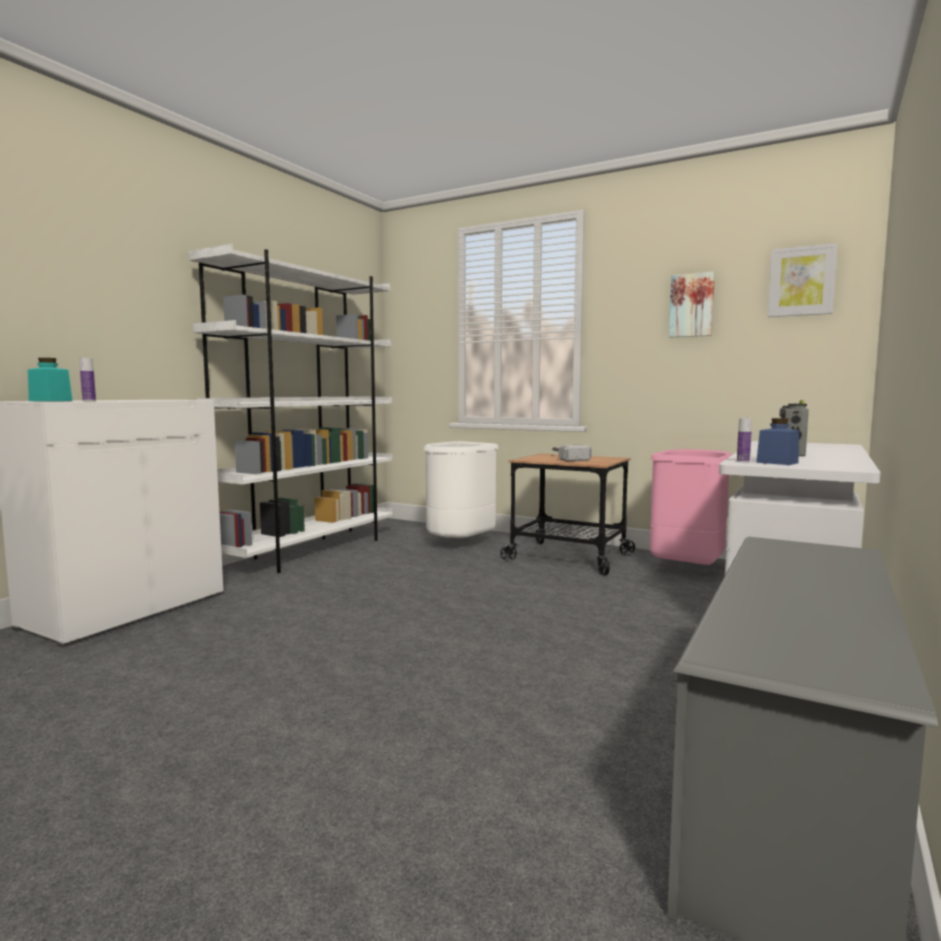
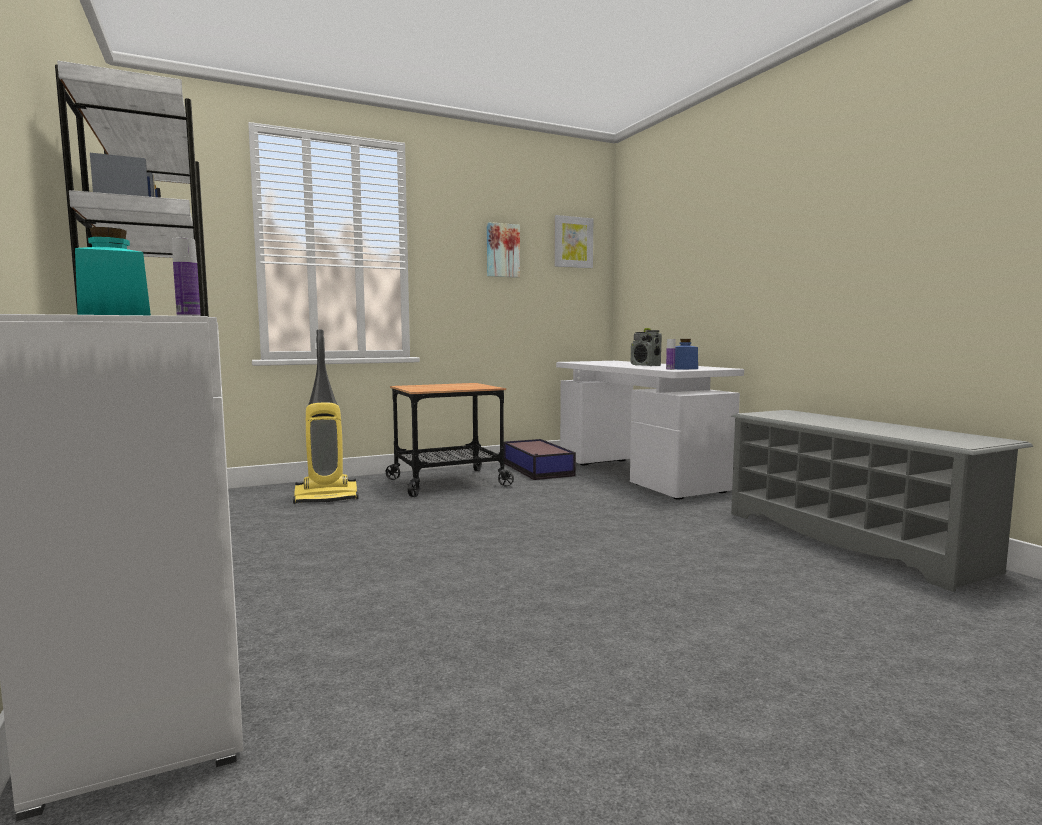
camera: 55 degrees left, 0 degrees up
white trash can [424,441,499,538] -> vacuum cleaner [293,329,358,504]
hammer [552,445,592,461] -> none
pink trash can [650,449,732,565] -> storage box [504,439,576,480]

